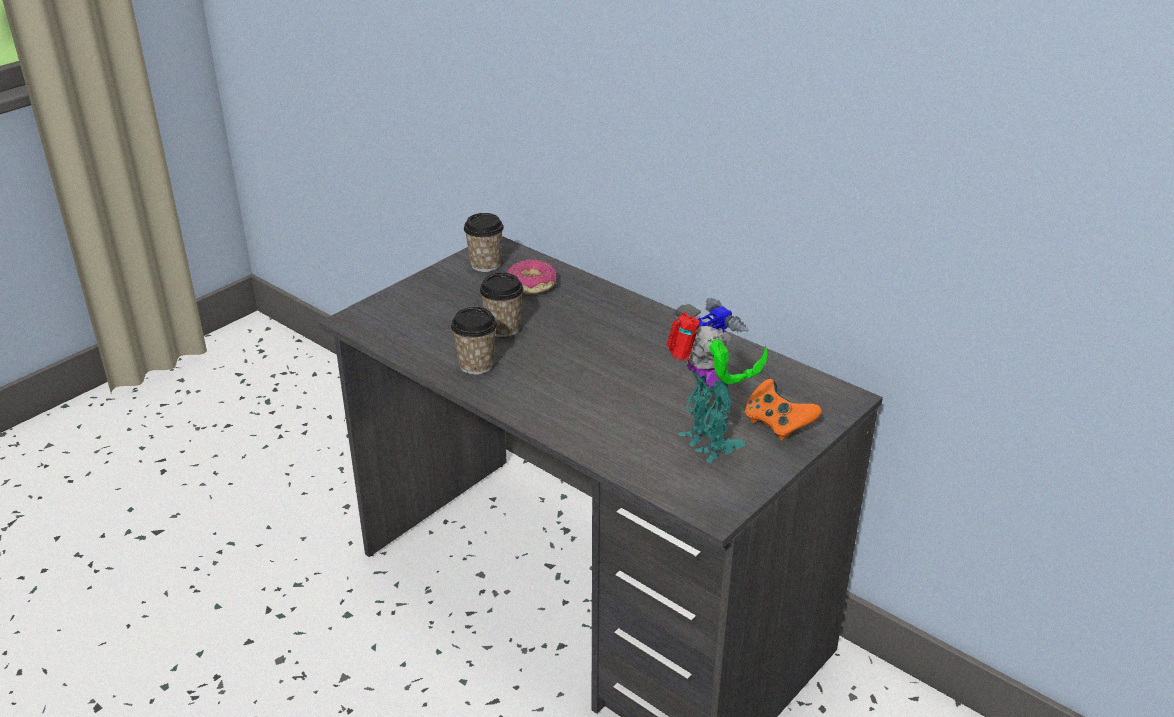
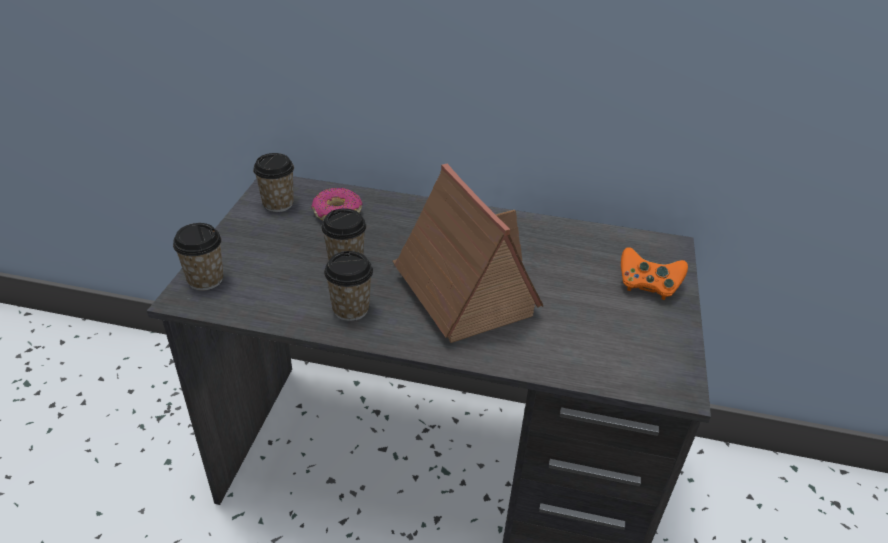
camera: 30 degrees left, 5 degrees up
toy robot [666,298,768,463] -> none
none -> cup [173,223,223,291]
none -> toy house [392,163,543,343]

